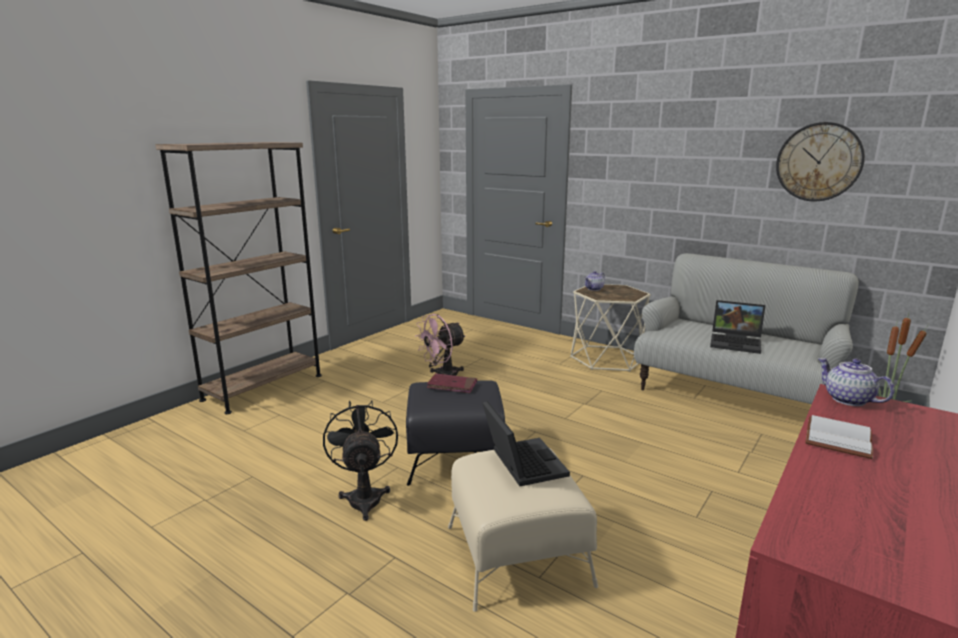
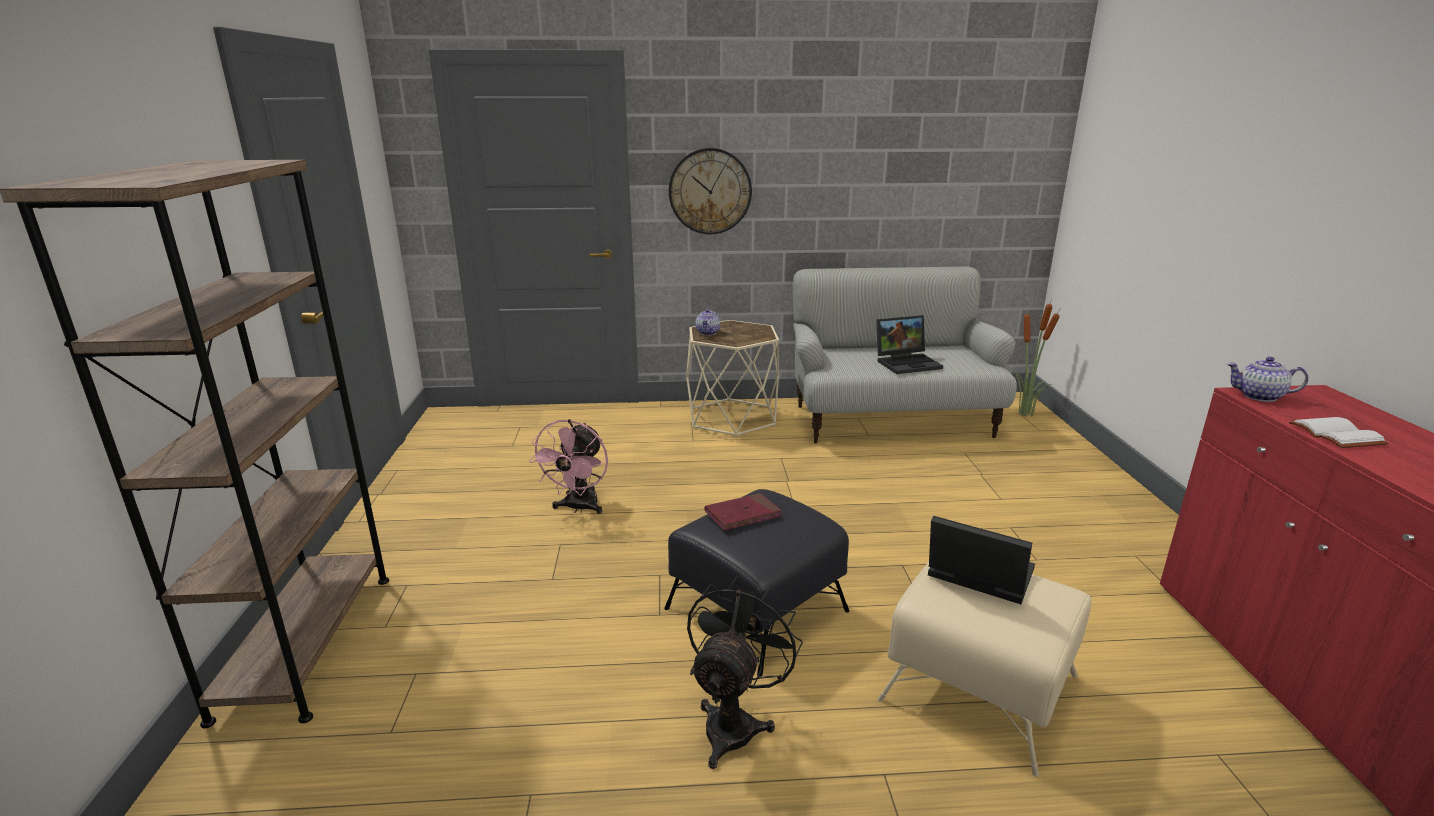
camera: 40 degrees left, 5 degrees up
black fan [323,400,398,521] -> black fan turned 75 degrees clockwise [687,576,803,769]
wall clock [776,122,865,201] -> wall clock moved to [669,148,752,234]

